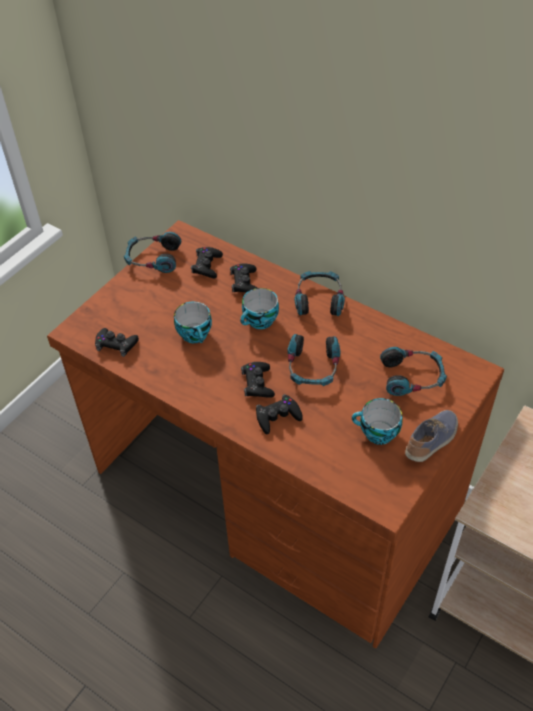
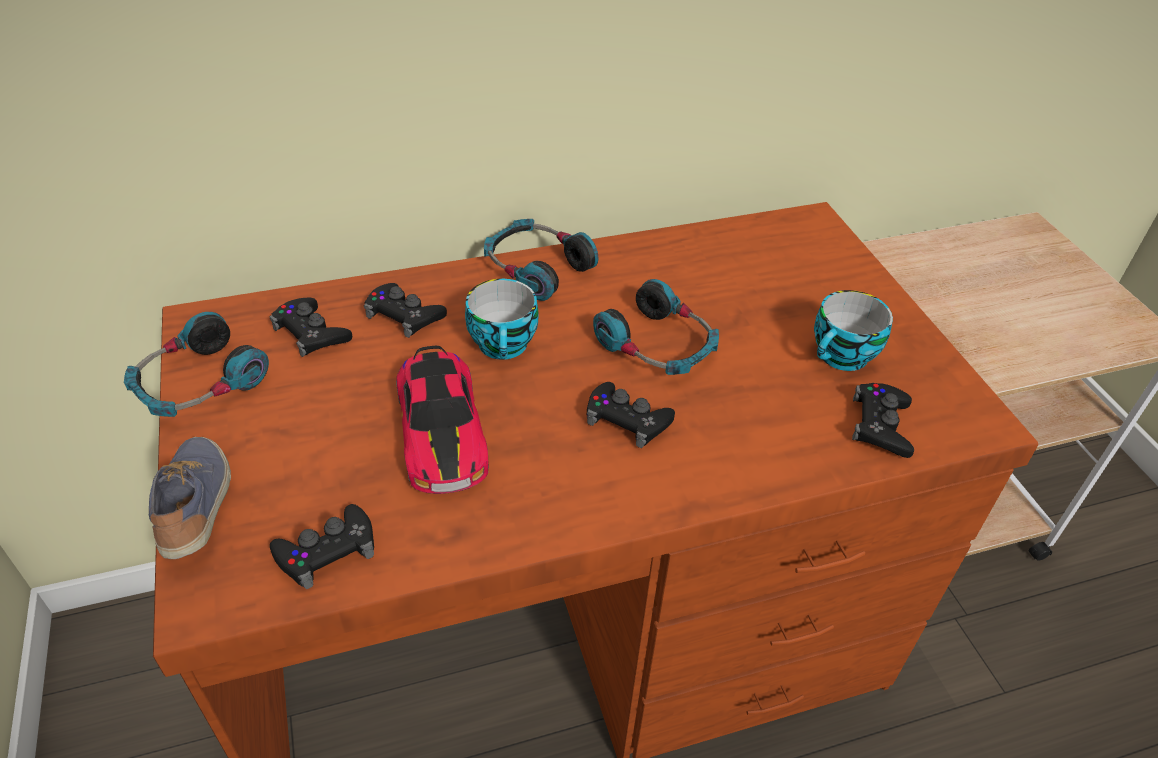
camera: 55 degrees left, 5 degrees down
cup [174,301,212,343] -> toy car [396,346,489,494]
black game controller [256,394,303,434] -> black game controller moved to [852,383,914,458]
headphones [380,347,447,396] -> none
shoe [405,410,458,462] -> shoe moved to [149,437,231,559]

